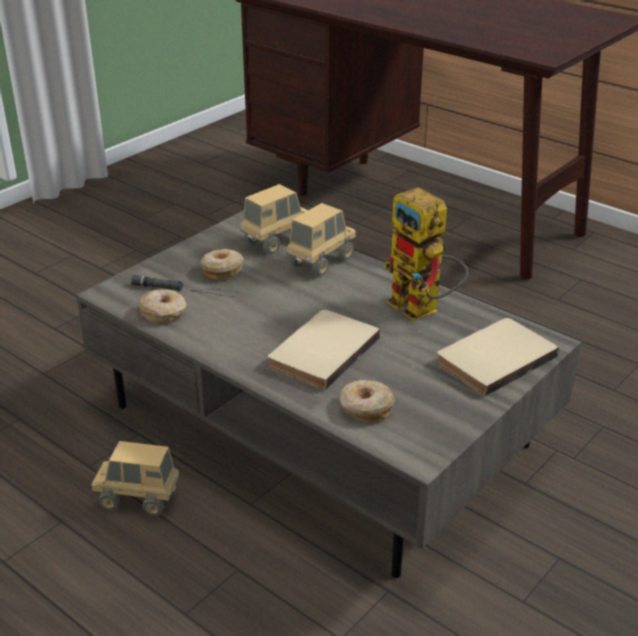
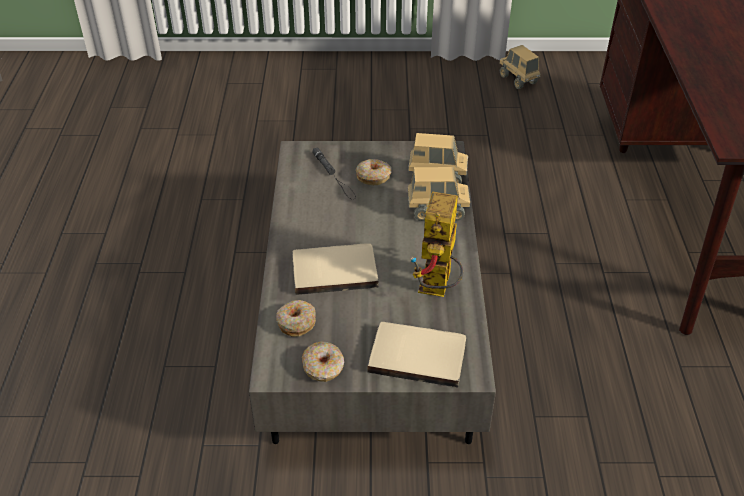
camera: 50 degrees right, 10 degrees up
toy truck [91,441,180,516] -> toy truck moved to [499,45,540,89]
donut [138,289,187,323] -> donut moved to [302,341,344,382]

